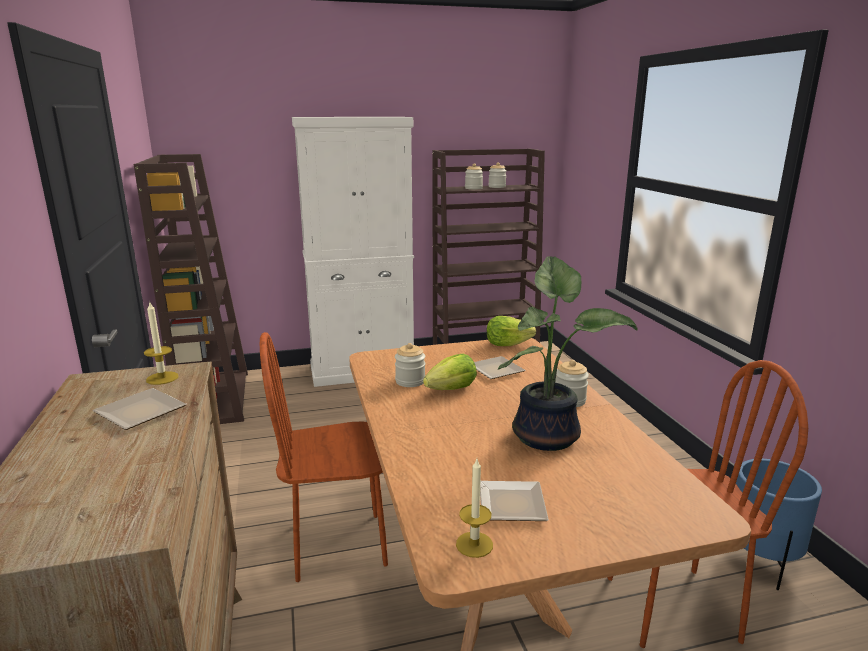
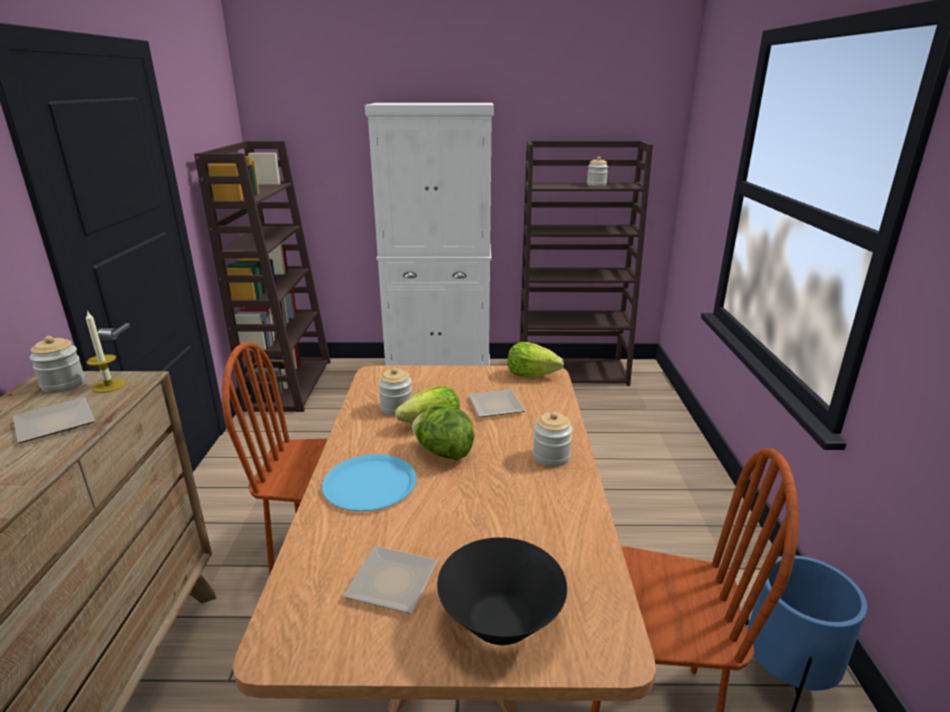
camera: 15 degrees right, 5 degrees up
candle [456,459,493,558] -> none
jar [465,163,483,190] -> jar moved to [30,336,85,393]
potted plant [497,256,637,451] -> none
none -> blue plate [322,454,417,511]
none -> lettuce [412,404,475,460]
none -> black bowl [437,537,567,645]

